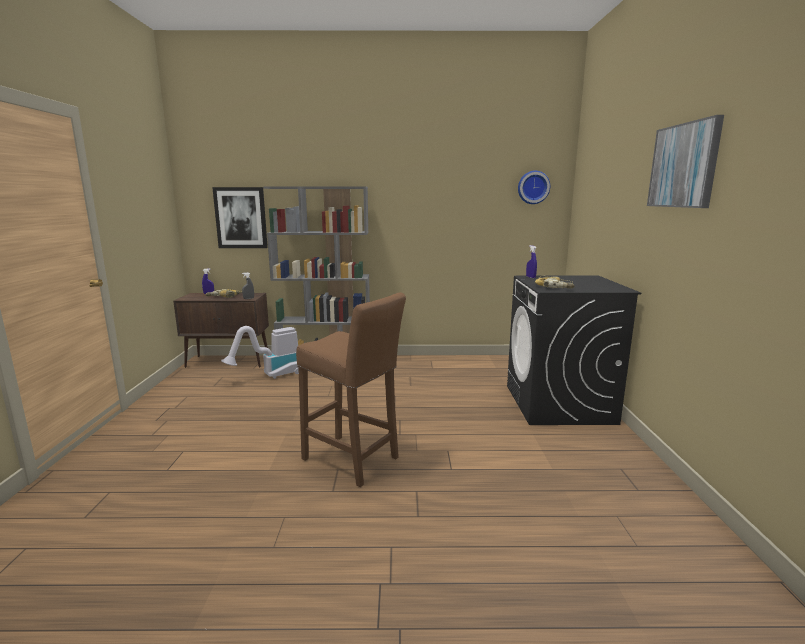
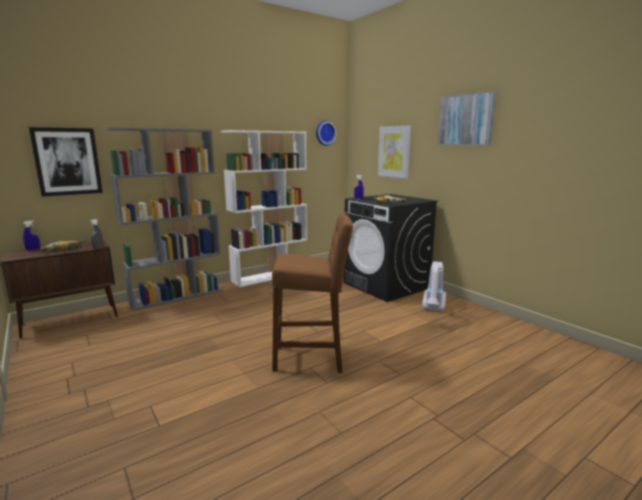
camera: 35 degrees left, 0 degrees up
vacuum cleaner [221,326,299,379] -> vacuum cleaner moved to [422,261,446,312]
none -> white bookcase [221,130,307,287]
none -> picture [378,125,411,178]

